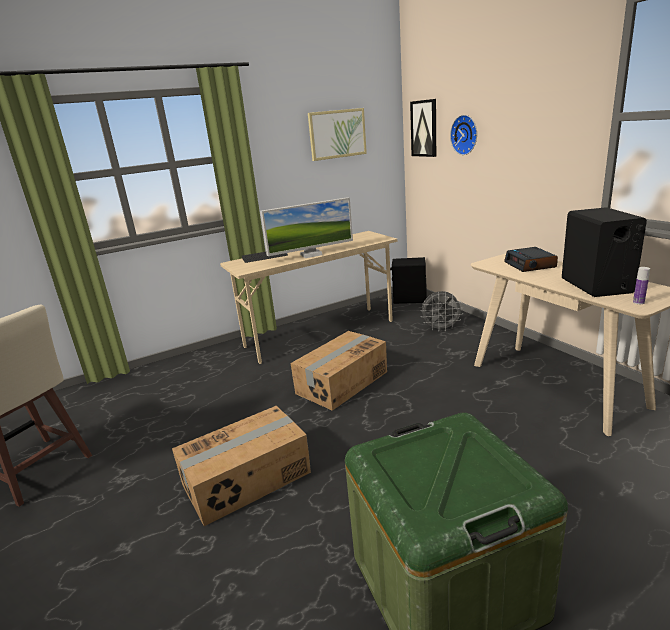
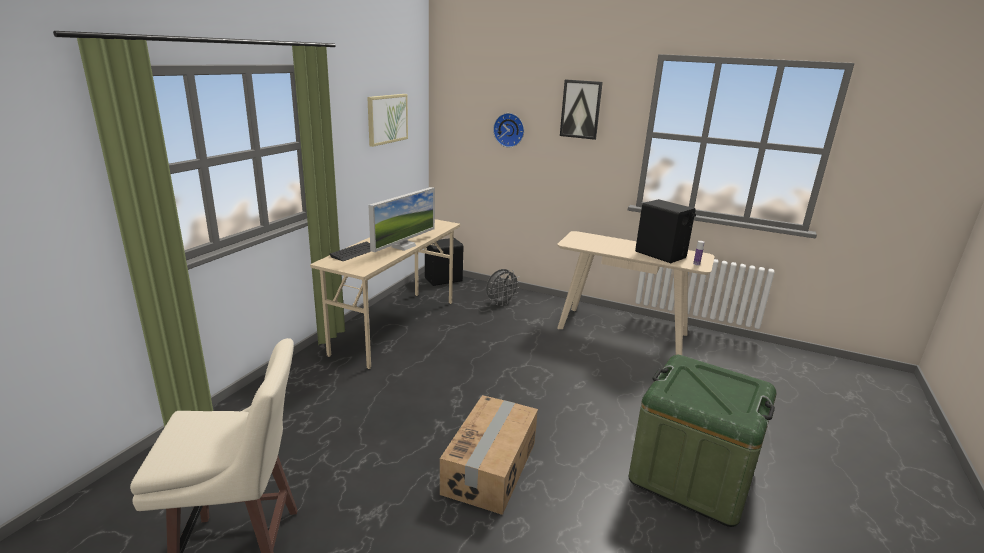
camera: 40 degrees left, 0 degrees up
cardboard box [291,331,387,411] -> none
picture [410,99,436,157] -> picture moved to [560,79,603,140]
alarm clock [504,247,558,272] -> none

